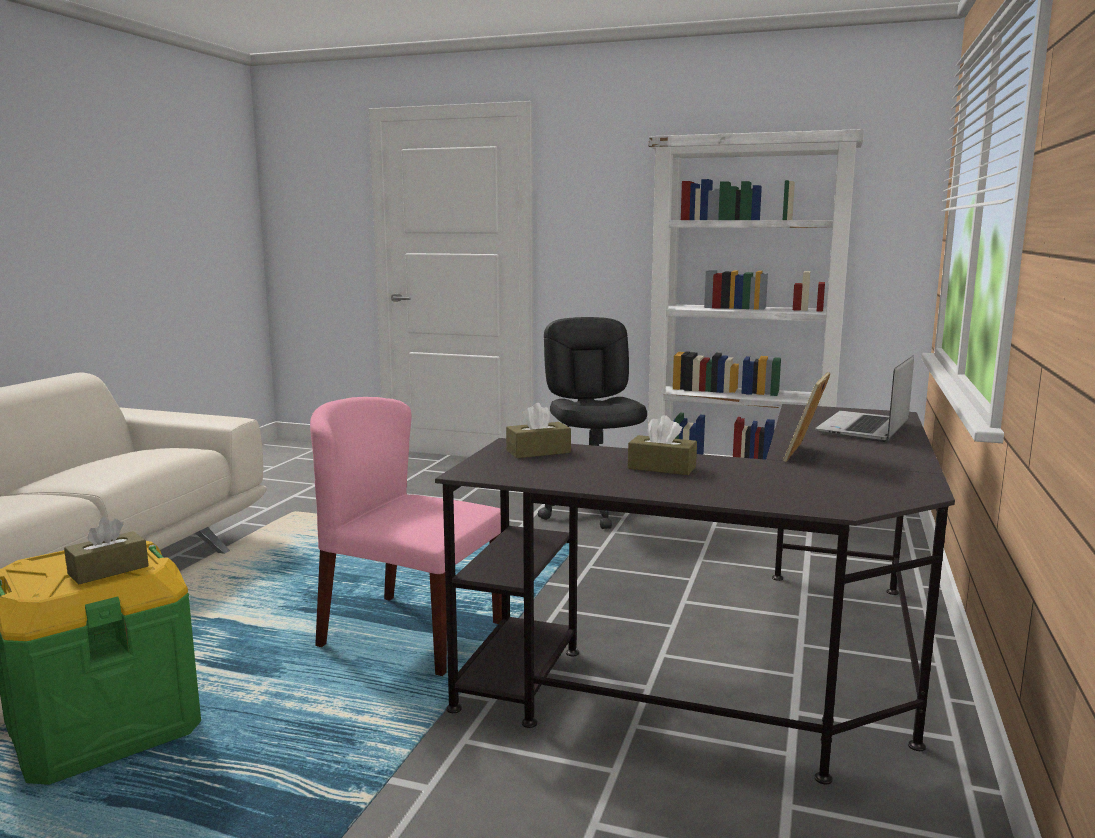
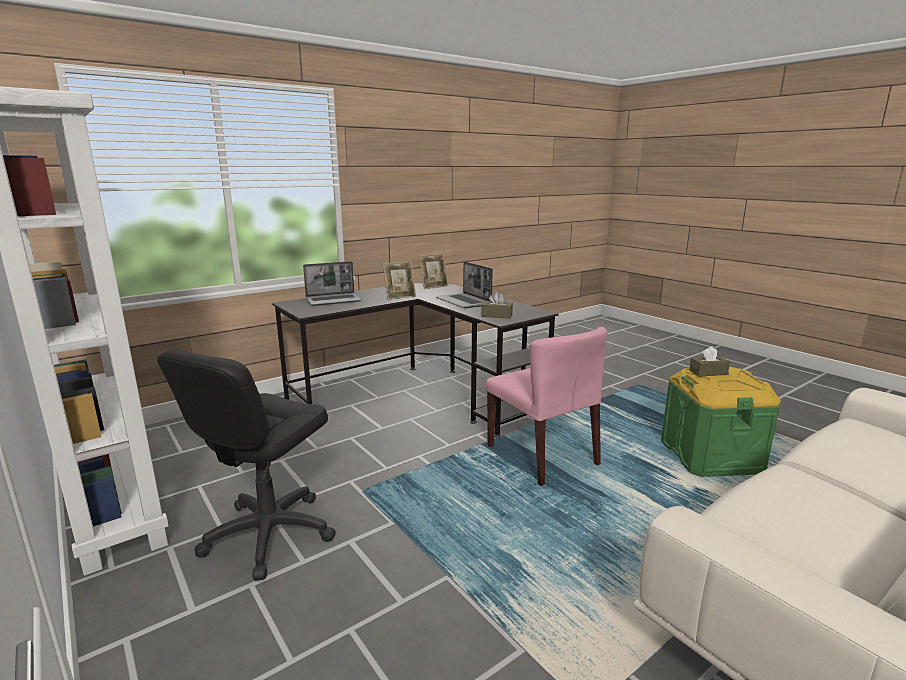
camera: 145 degrees left, 5 degrees up
brown tissue box [628,415,697,475] -> laptop [436,262,493,308]
none -> picture frame [419,254,449,289]

